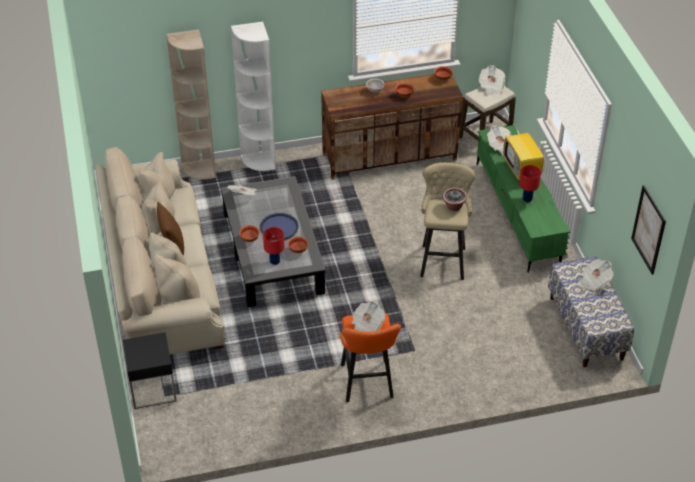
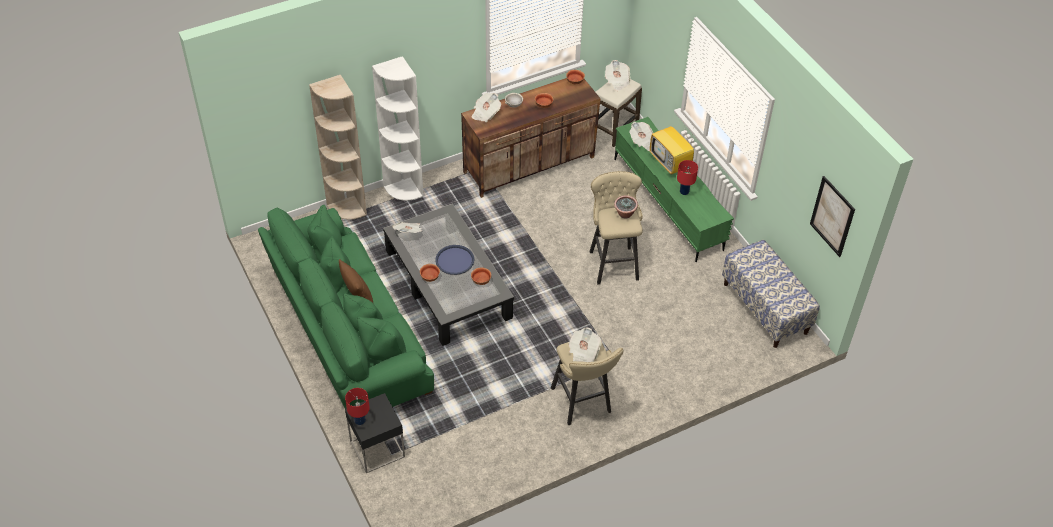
camera: 15 degrees left, 5 degrees up
beige sofa [95,147,225,355] -> green sofa [258,205,434,409]
red table lamp [263,227,284,265] -> red table lamp moved to [345,388,370,425]
orange stool [340,313,401,402] -> beige stool [551,341,624,425]
newspaper [578,259,613,292] -> newspaper moved to [472,93,501,122]

